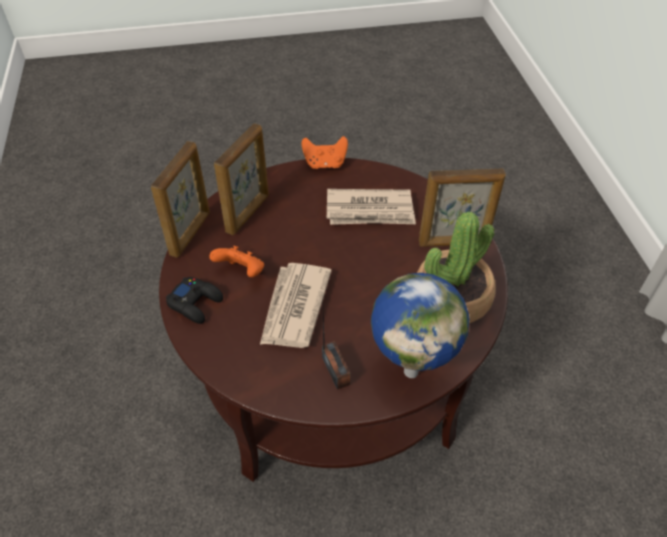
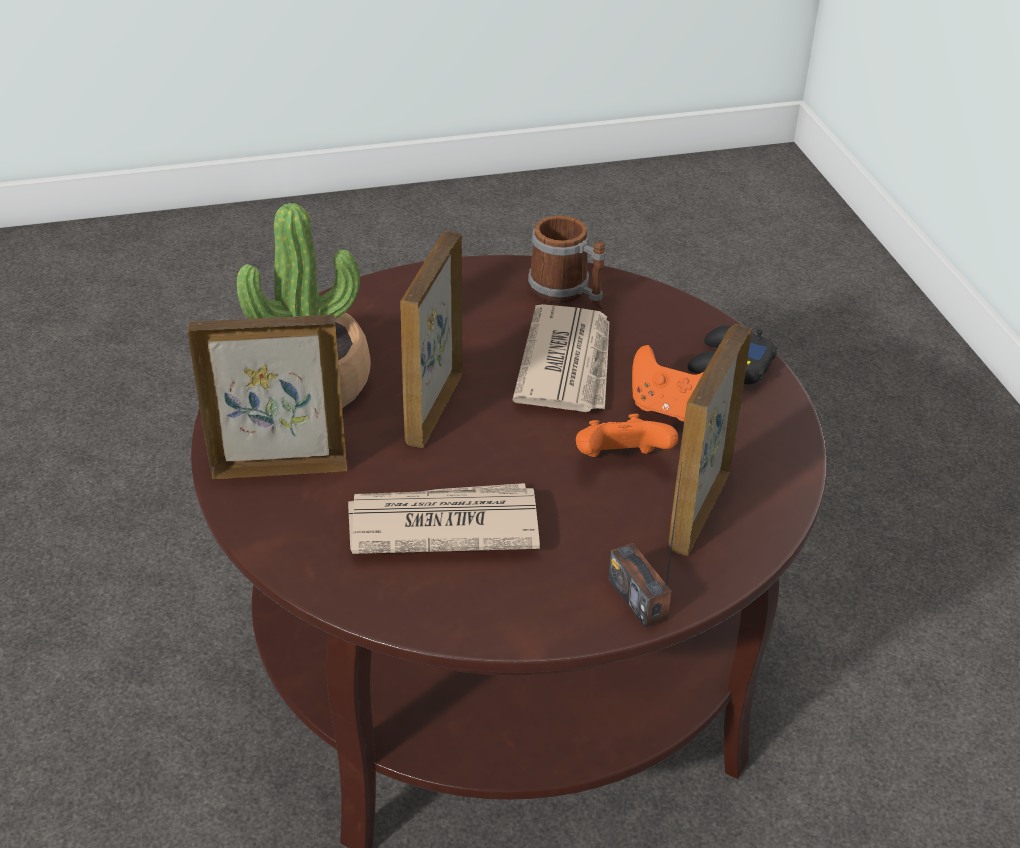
camera: 175 degrees right, 10 degrees down
picture frame [151,141,210,258] -> picture frame moved to [400,231,463,448]
orange game controller [302,136,348,169] -> orange game controller moved to [576,414,678,457]
radio [322,312,351,390] -> radio moved to [609,465,682,629]
globe [371,273,469,378] -> none
none -> mug [528,216,606,309]

